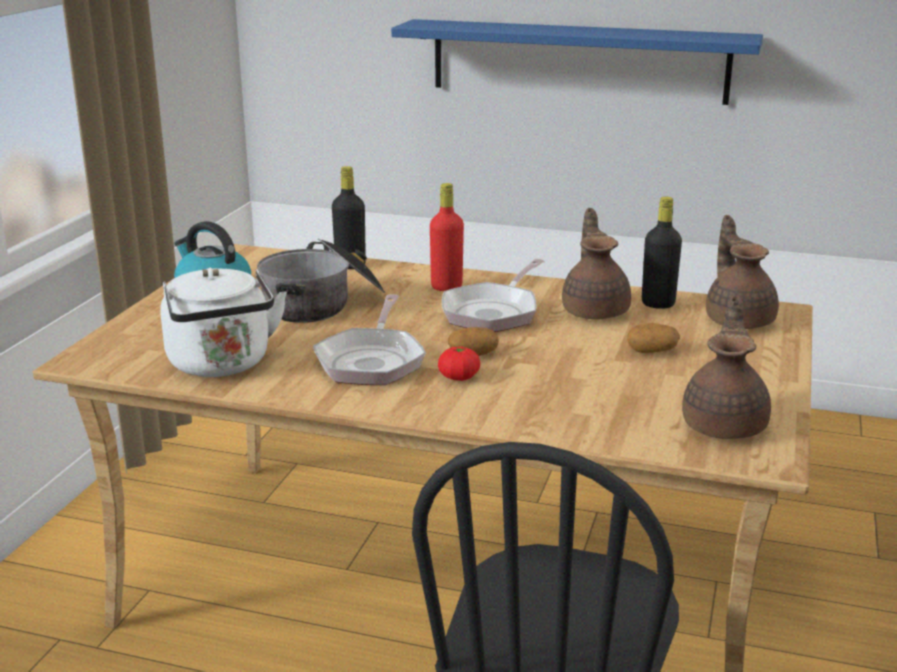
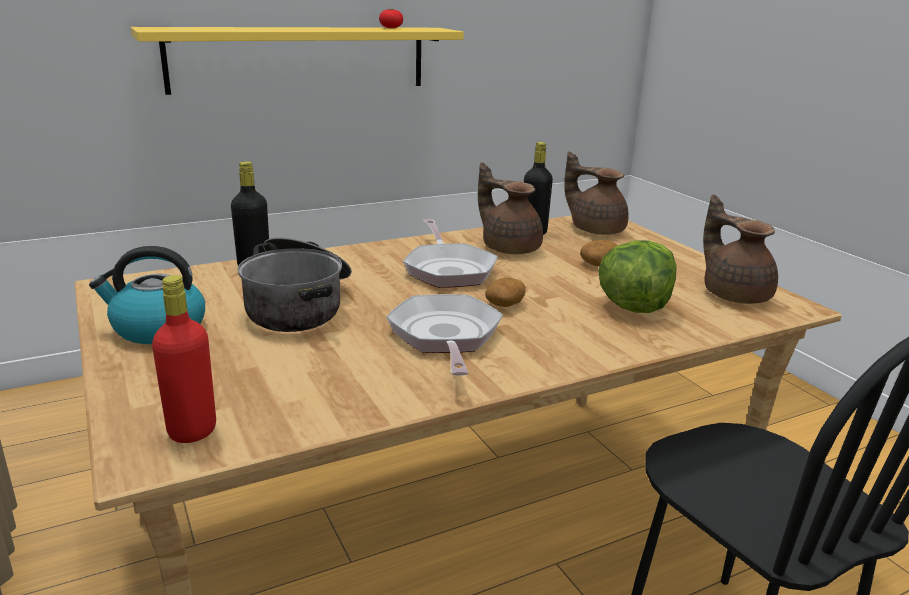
camera: 45 degrees left, 0 degrees up
white kettle [160,268,287,377] -> none
frying pan [313,294,426,385] -> frying pan turned 150 degrees counterclockwise [386,294,503,376]
blue shelf [391,19,763,105] -> yellow shelf [131,27,464,95]
red bottle [430,183,464,291] -> red bottle moved to [152,275,216,443]
tomato [438,346,480,381] -> tomato moved to [379,9,403,28]
none -> lettuce [598,240,677,313]

